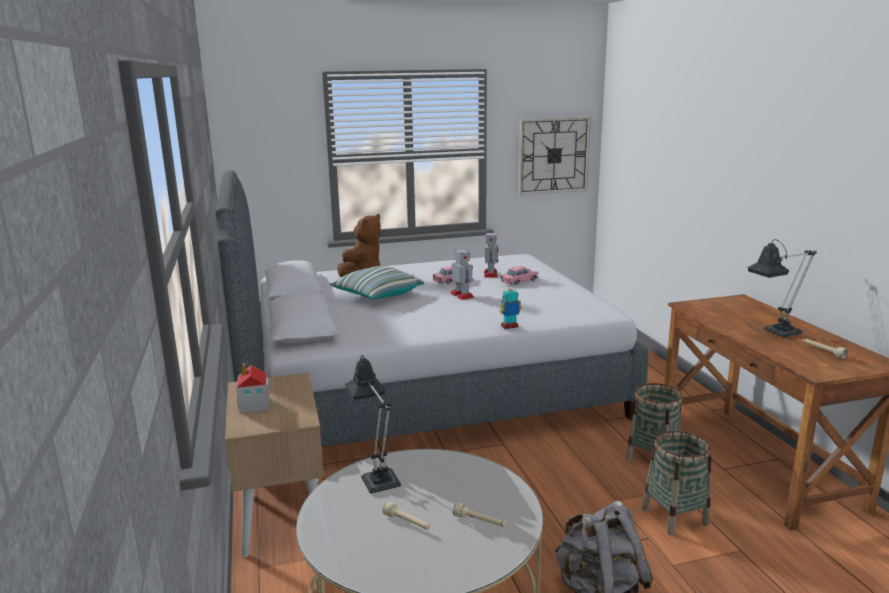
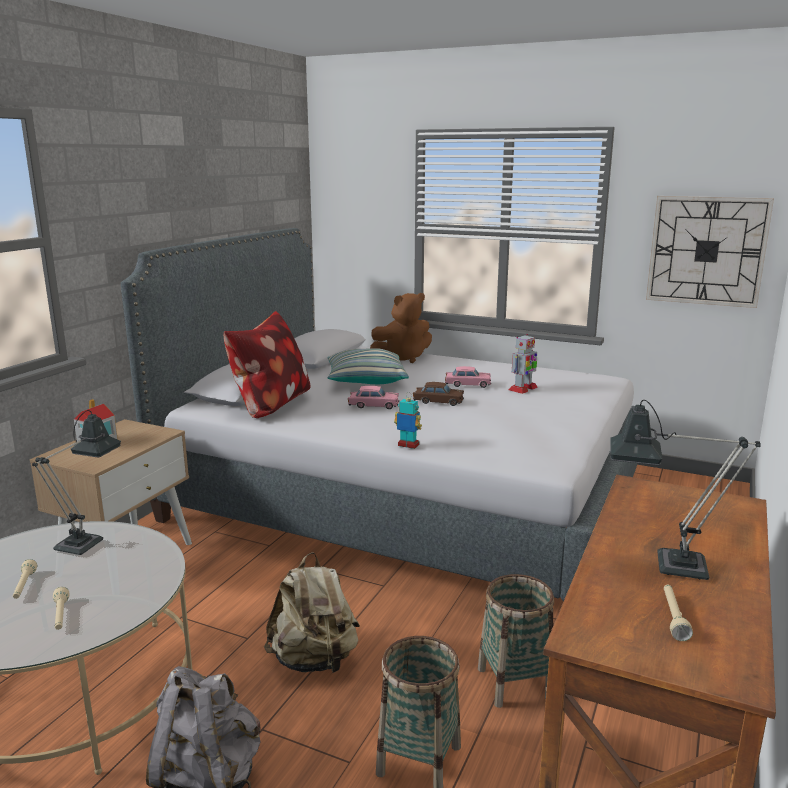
camera: 40 degrees right, 0 degrees up
toy robot [450,249,474,300] -> brown toy car [413,382,464,406]
pink toy car [501,266,538,285] -> pink toy car moved to [348,386,399,409]
none -> pillow [223,311,310,418]
none -> beige backpack [264,552,360,674]

